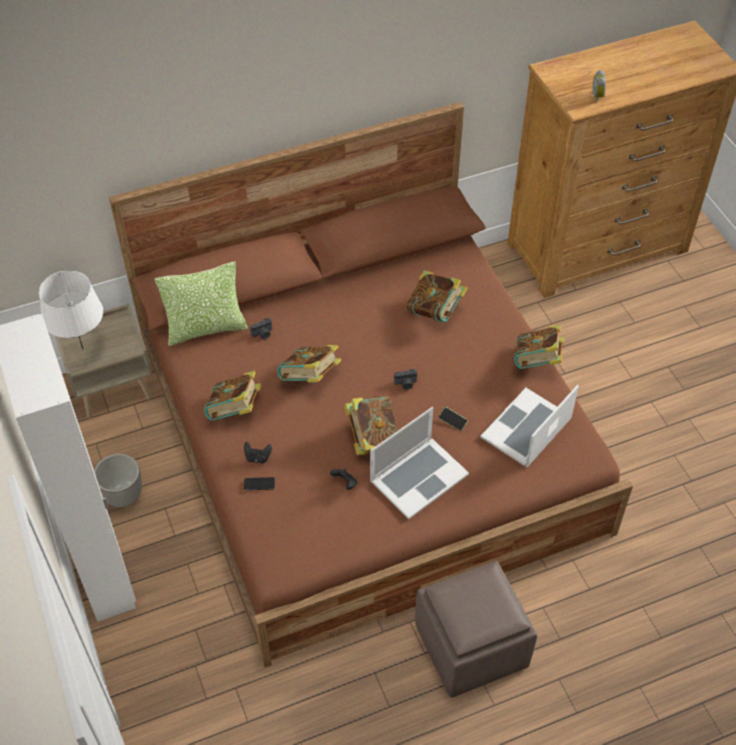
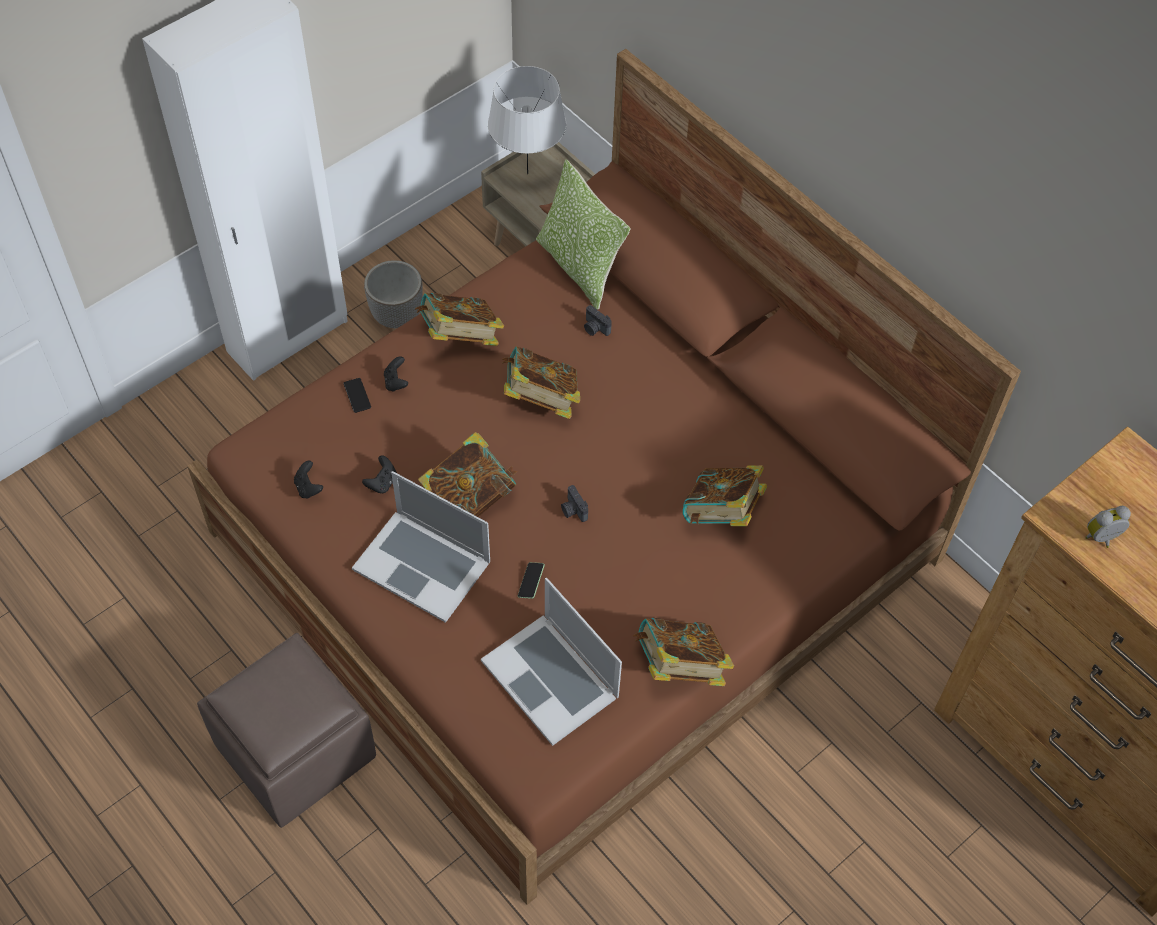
camera: 70 degrees right, 5 degrees up
laptop [480,385,579,467] -> laptop turned 150 degrees counterclockwise [481,578,622,746]
none -> black game controller [294,461,323,499]

